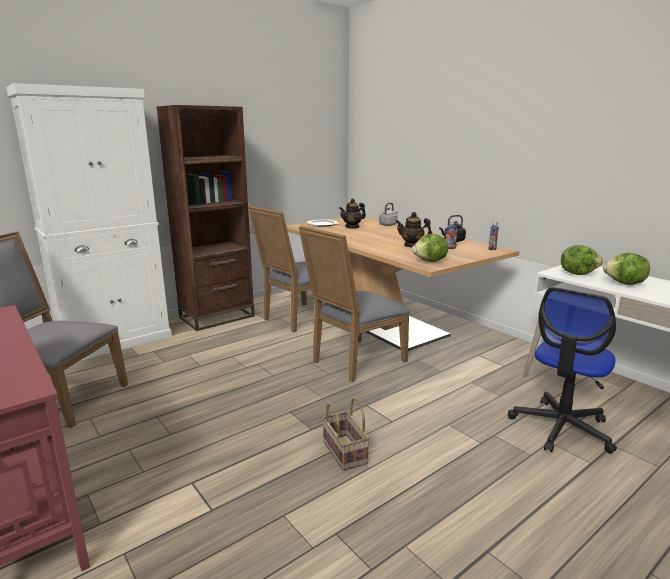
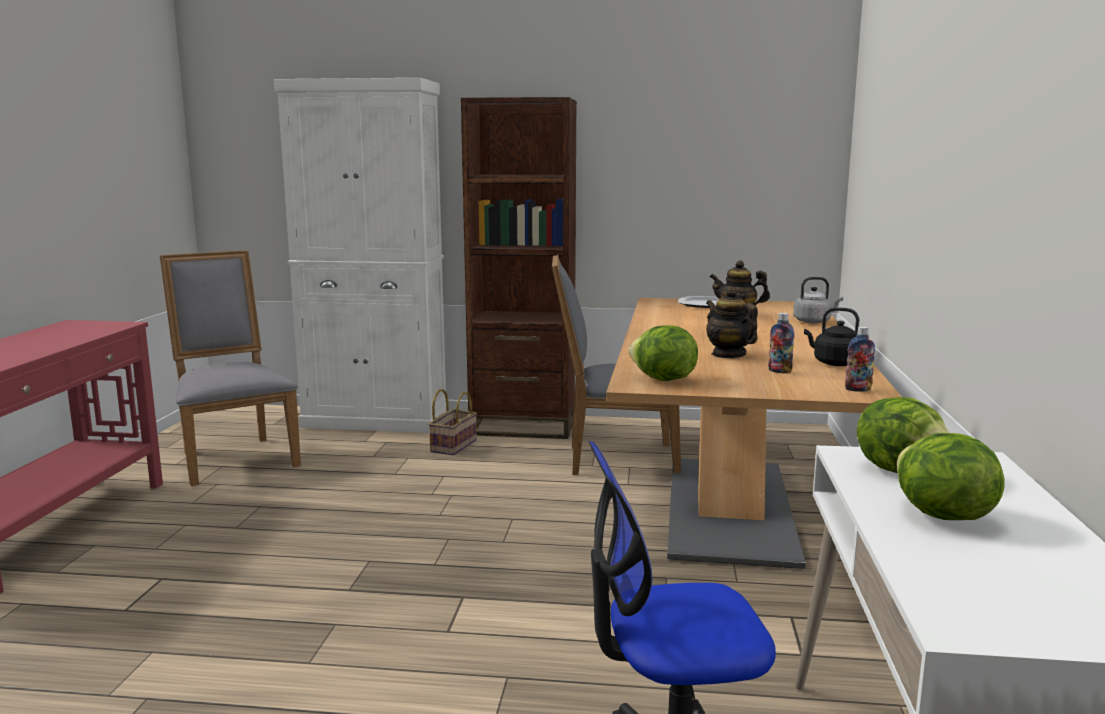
camera: 45 degrees right, 5 degrees down
grey chair [299,226,410,382] -> none
basket [322,397,369,471] -> basket moved to [428,389,477,455]

